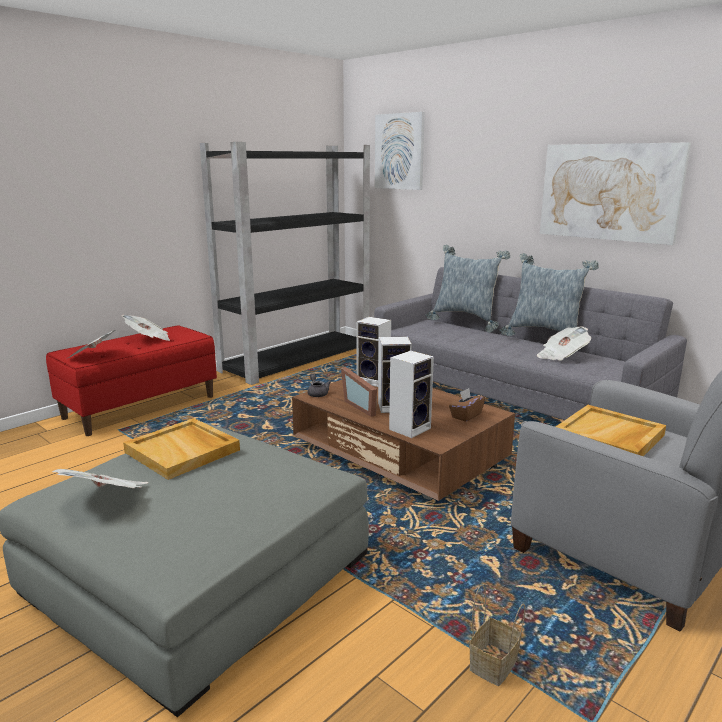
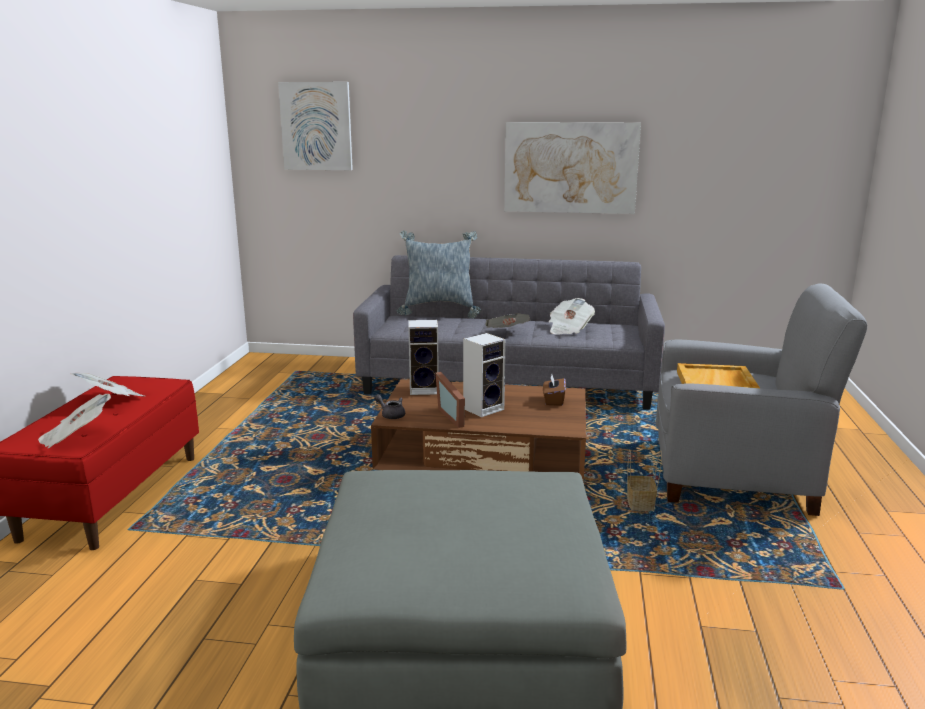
camera: 35 degrees left, 0 degrees up
newspaper [52,469,148,488] -> newspaper moved to [485,313,530,328]
beige tray [123,418,240,480] -> none
black bookcase [200,142,370,385] -> none
picture frame [341,367,377,417] -> picture frame turned 45 degrees clockwise [435,372,466,428]
speaker [389,351,434,438] -> none
basket [469,584,525,686] -> basket moved to [627,449,662,511]
pillow [499,253,599,336] -> none

